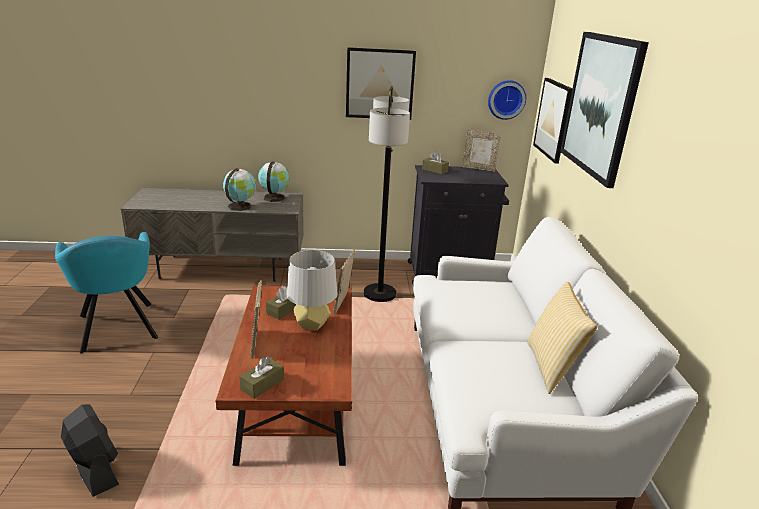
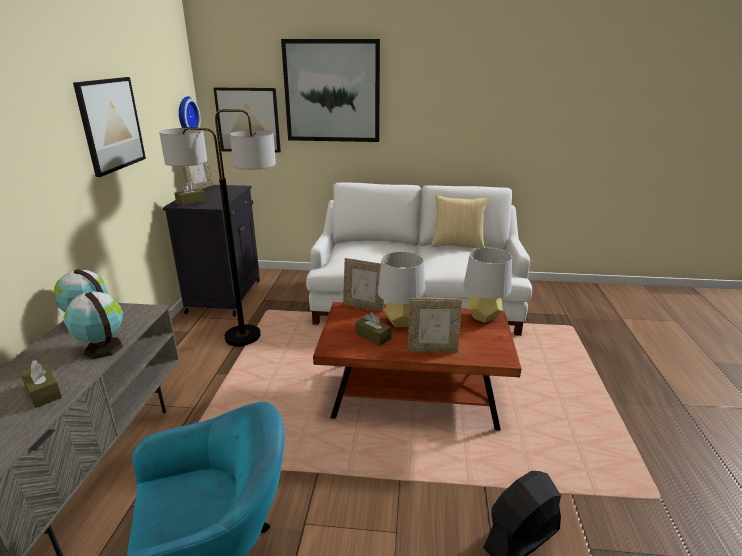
camera: 80 degrees left, 0 degrees up
brown tissue box [239,356,284,399] -> brown tissue box moved to [20,361,62,408]
none -> grey table lamp [463,248,512,323]

